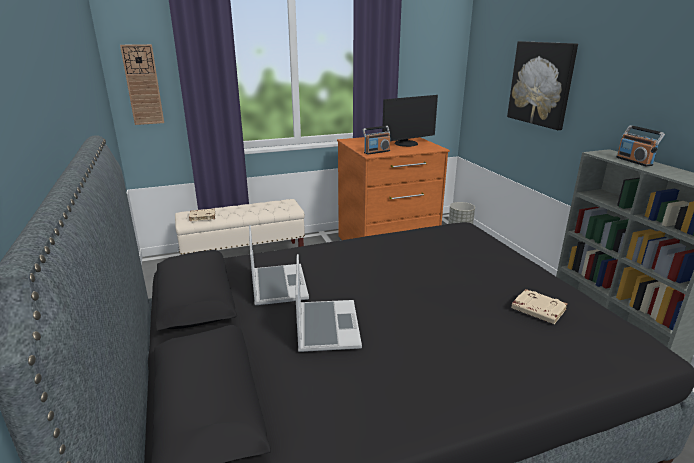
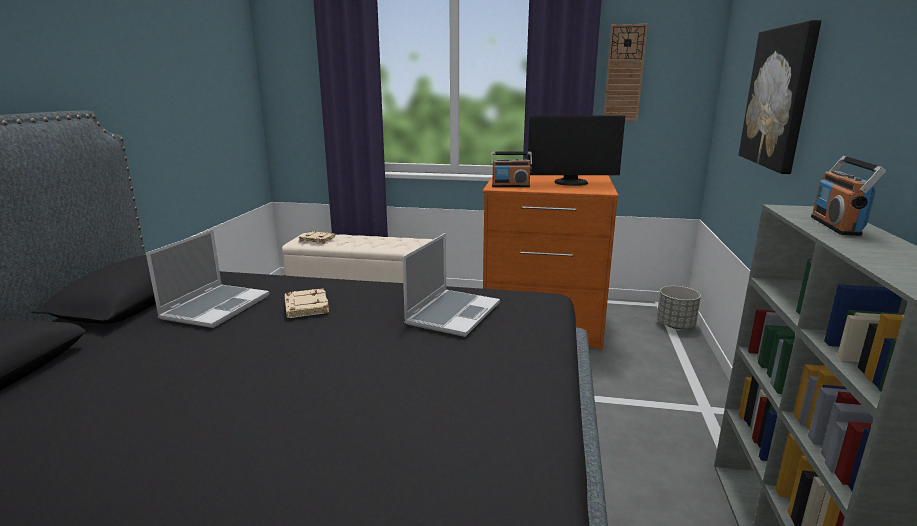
camera: 30 degrees right, 5 degrees down
wall clock [120,44,164,125] -> wall clock moved to [604,24,648,121]
laptop [295,254,362,352] -> laptop moved to [402,233,500,337]
beige book [511,289,568,324] -> beige book moved to [284,288,329,318]

